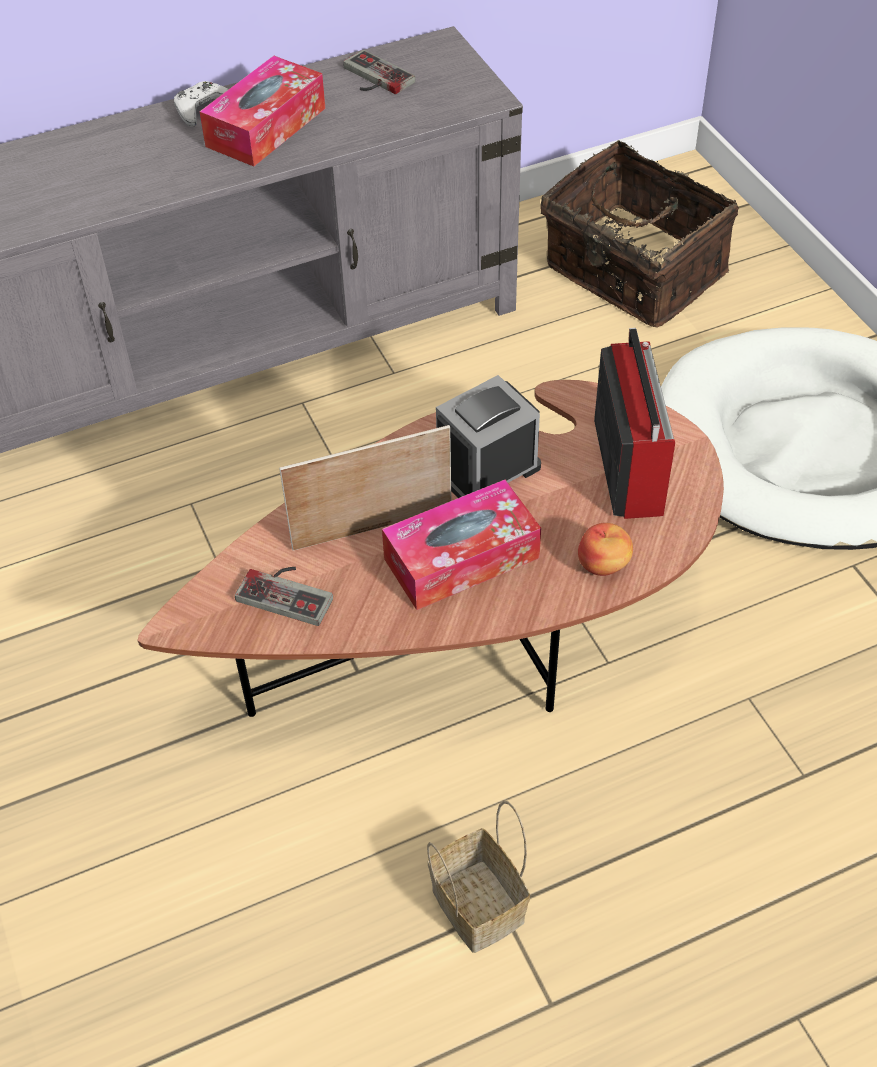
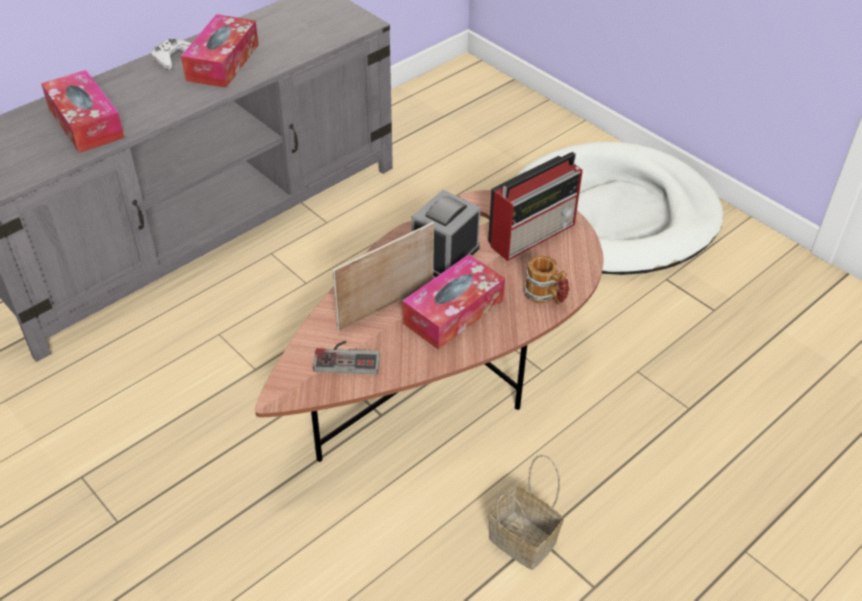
camera: 20 degrees left, 5 degrees down
game controller [343,50,415,94] -> none
basket [541,140,739,328] -> none
apple [578,523,633,576] -> mug [524,255,569,304]
radio [594,328,675,519] -> radio turned 75 degrees clockwise [488,152,583,261]
none -> tissue box [41,70,125,153]

